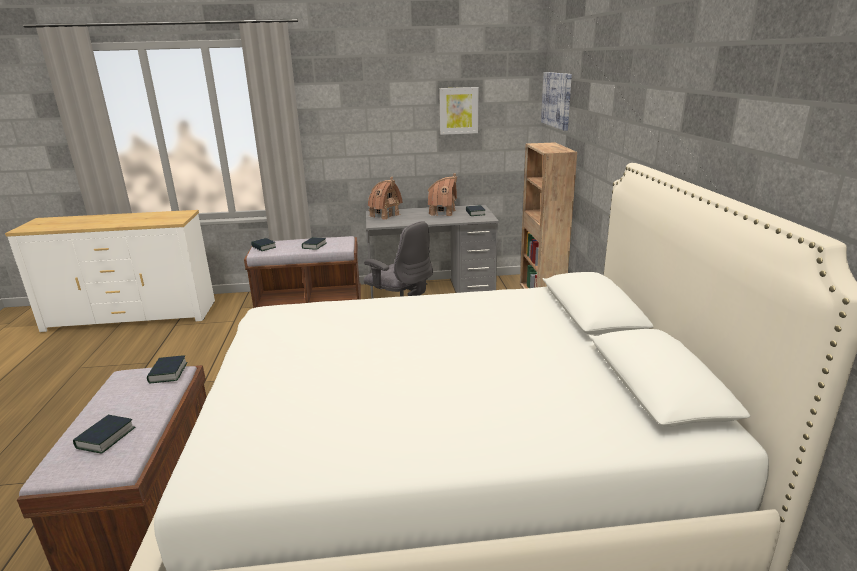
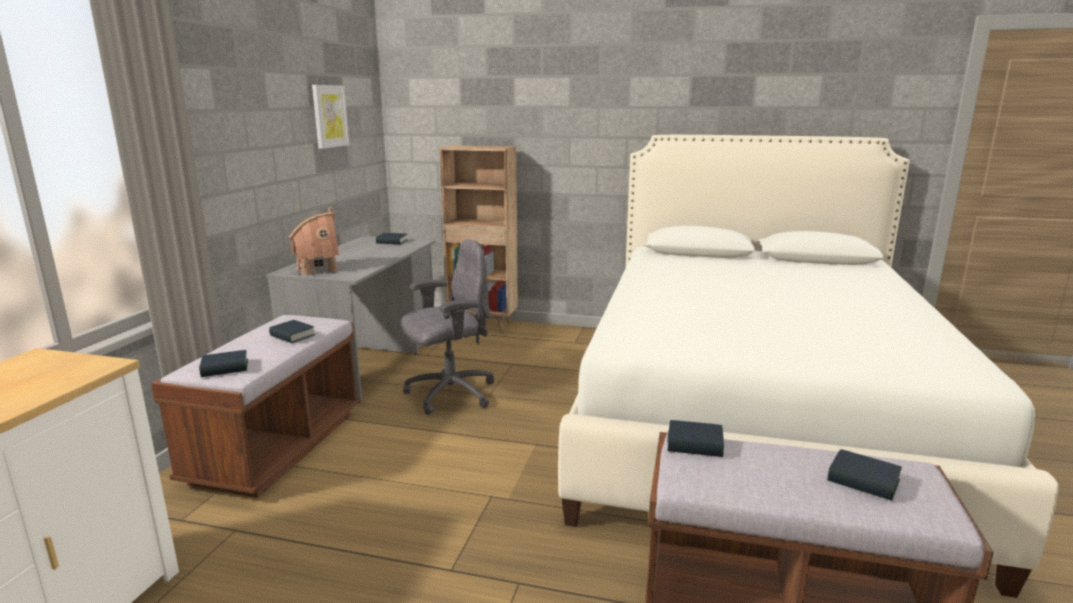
camera: 70 degrees left, 5 degrees down
toy house [427,173,457,216] -> none
picture [541,72,572,131] -> none

